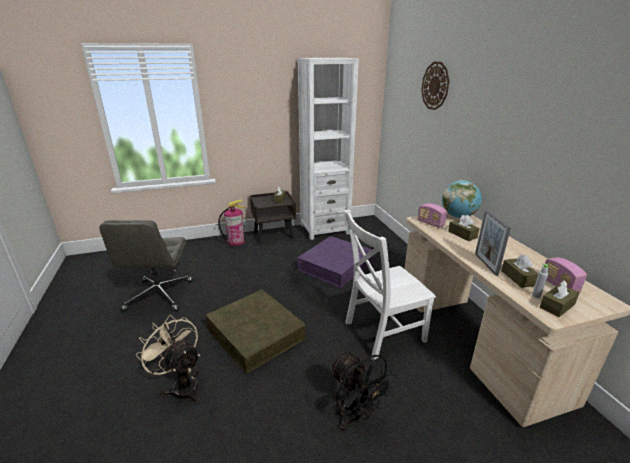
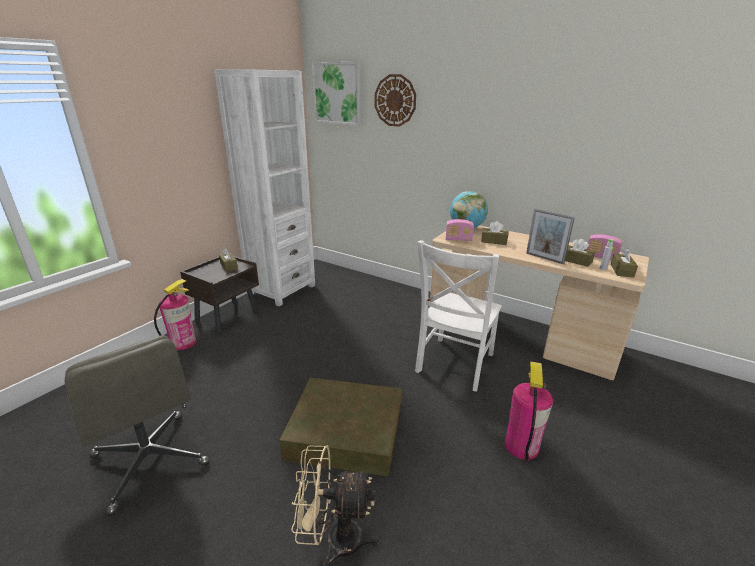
camera: 40 degrees left, 0 degrees up
purple storage box [297,236,372,288] -> none
black fan [329,351,397,432] -> fire extinguisher [505,361,553,462]
none -> picture [312,62,361,126]

